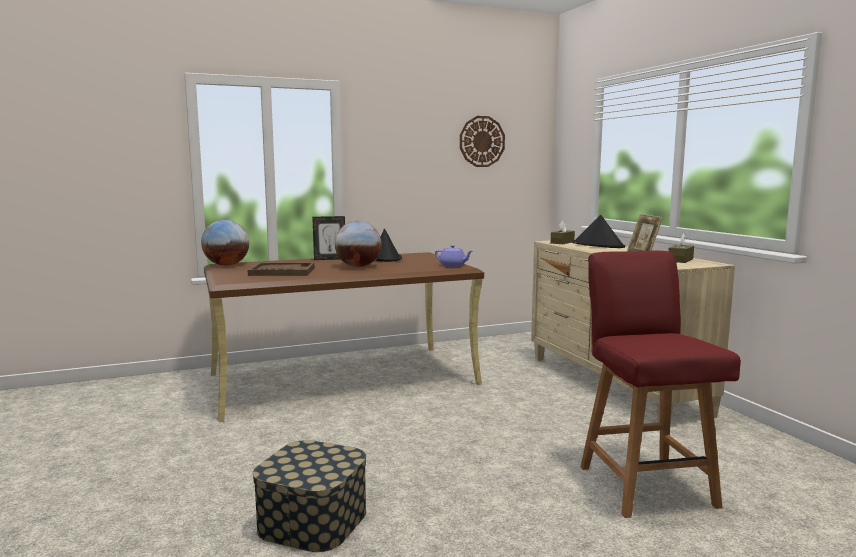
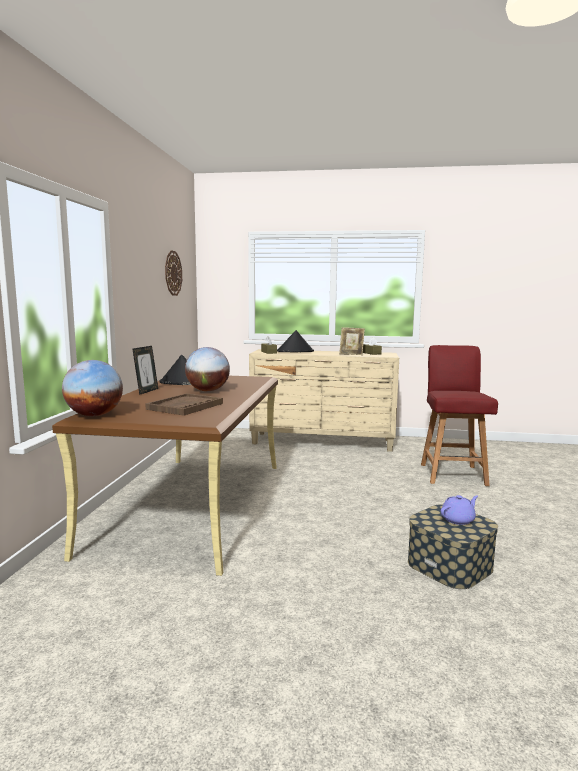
camera: 60 degrees left, 0 degrees up
purple teapot [435,245,472,267] -> purple teapot moved to [441,495,478,525]
red chair [580,251,741,518] -> red chair turned 75 degrees clockwise [421,345,498,486]

